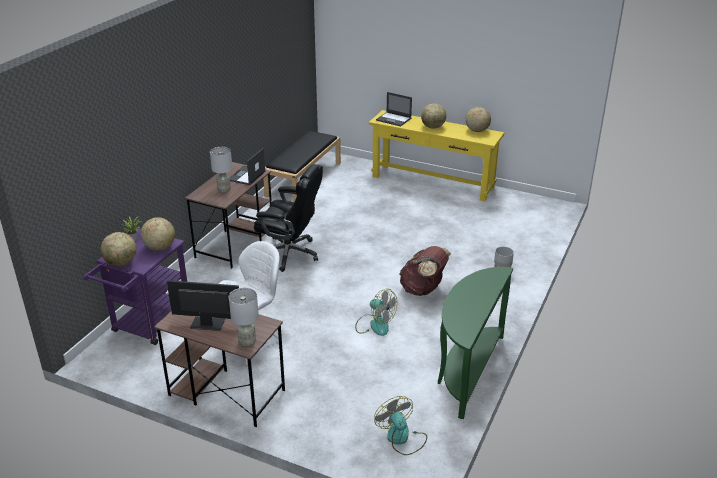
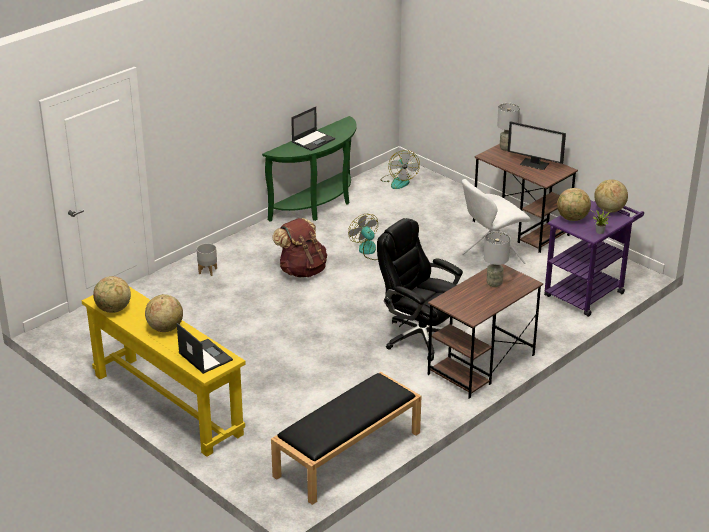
camera: 160 degrees left, 0 degrees up
laptop [230,148,266,185] -> laptop moved to [291,107,335,151]

